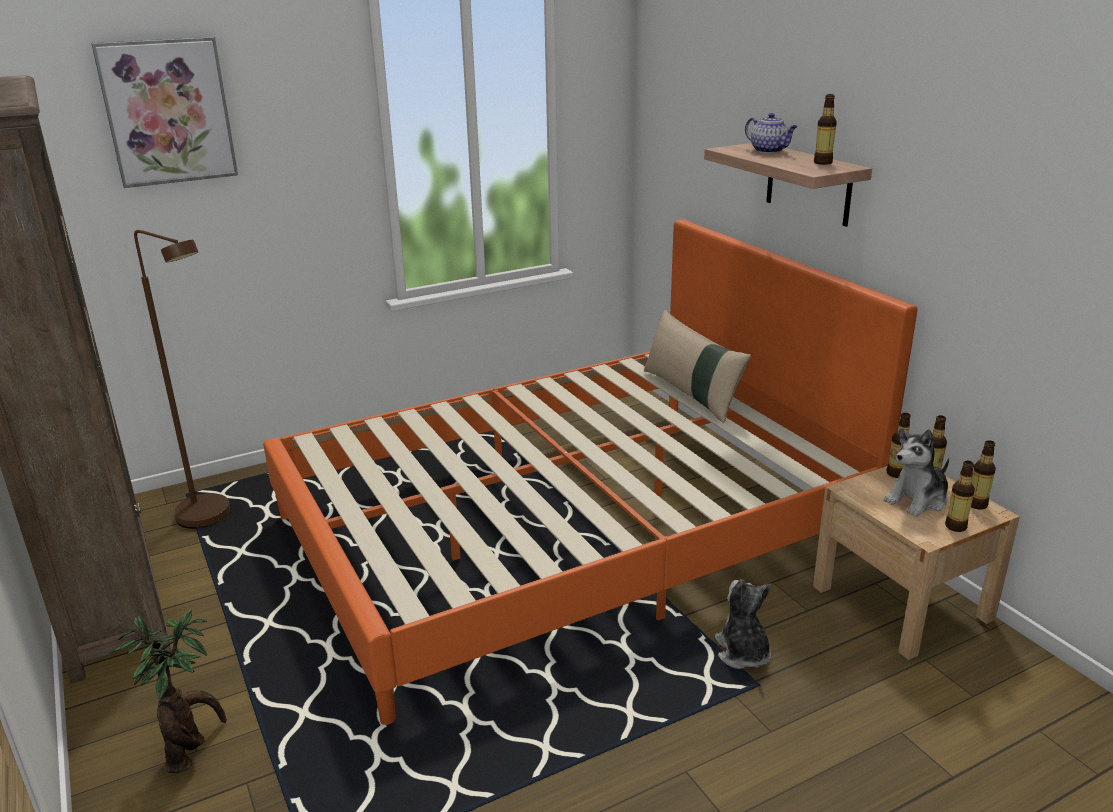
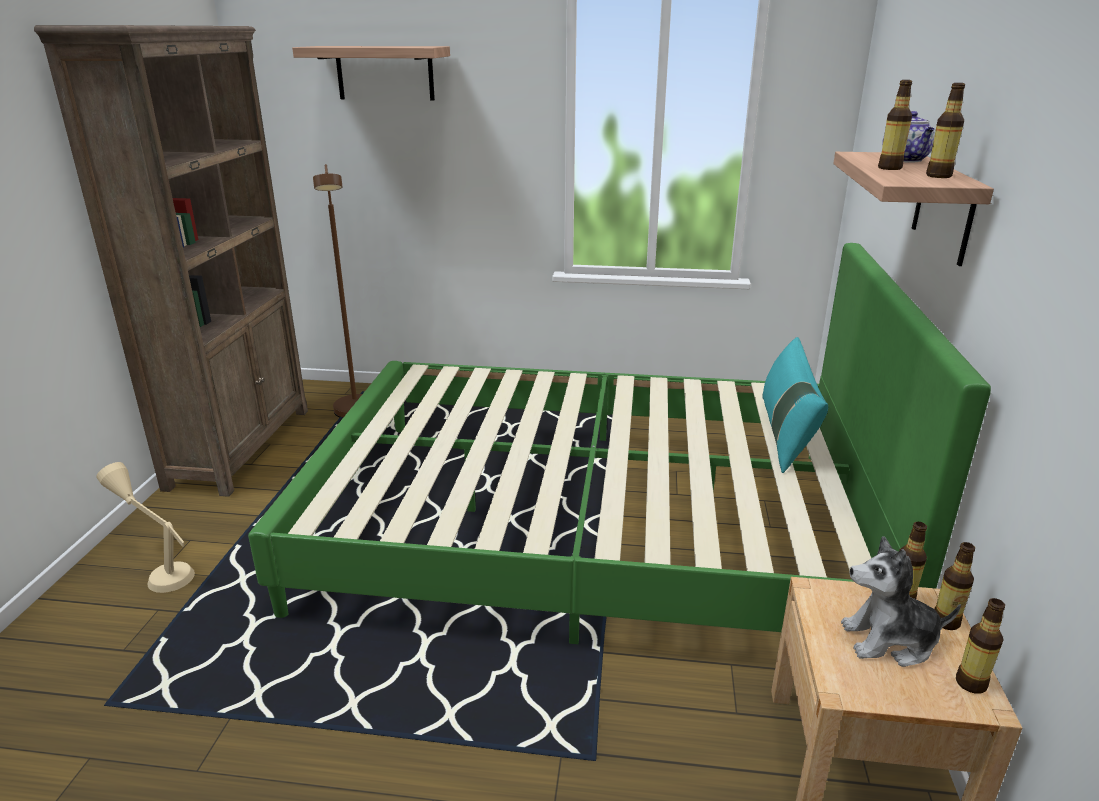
camera: 35 degrees right, 0 degrees up
picture [91,37,238,188] -> shelf [292,46,450,100]
potted plant [112,609,227,773] -> beige table lamp [96,462,195,593]
orange bed [263,220,917,725] -> green bed [248,243,991,644]
beige pillow [644,310,751,423] -> turquoise pillow [762,337,828,473]
plush toy [715,579,771,669] -> none
bottle [945,461,975,532] -> bottle moved to [878,80,912,170]

